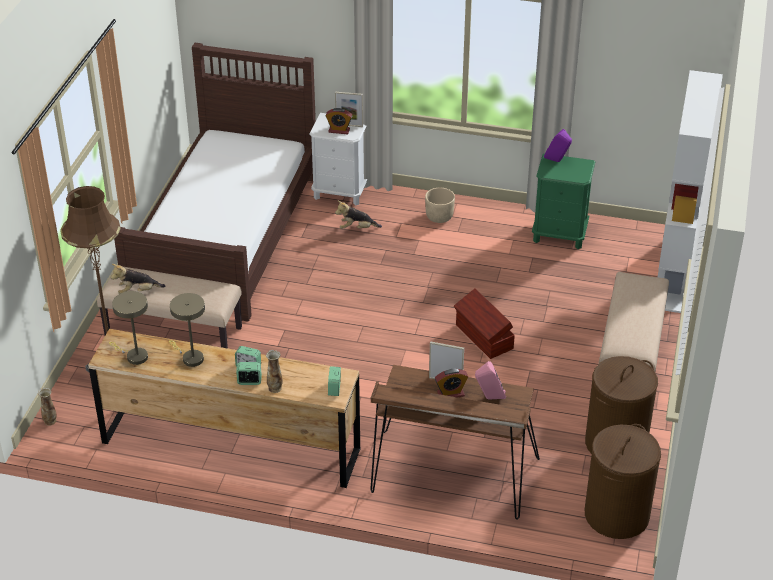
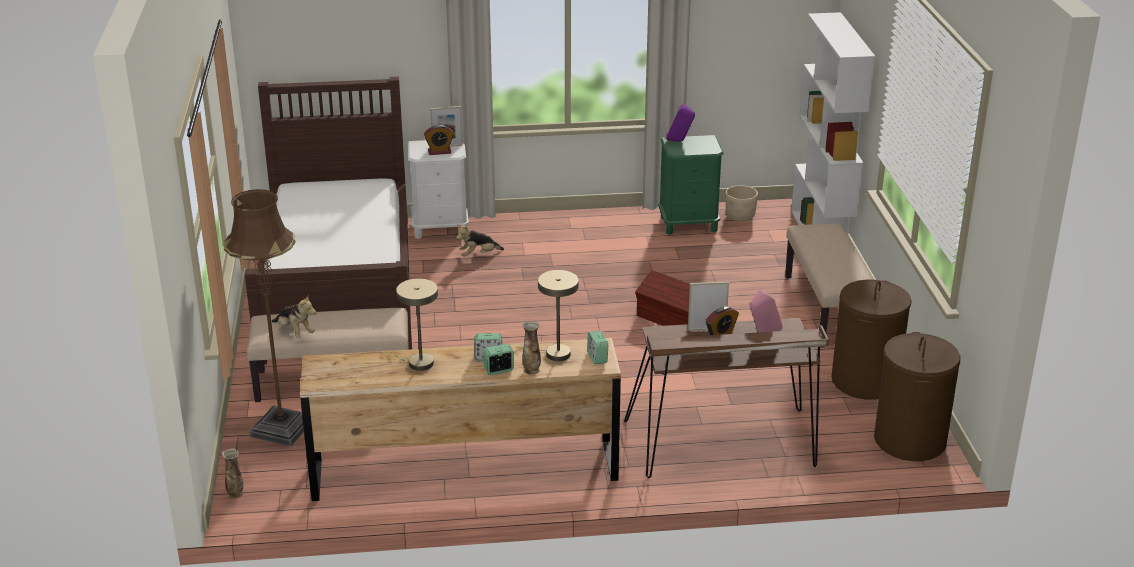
camera: 20 degrees left, 10 degrees down
beige table lamp [109,291,148,365] -> beige table lamp moved to [516,270,579,361]
plush toy [111,264,166,294] -> plush toy turned 105 degrees counterclockwise [271,294,316,338]
beige planter [425,188,455,223] -> beige planter moved to [726,185,758,222]

